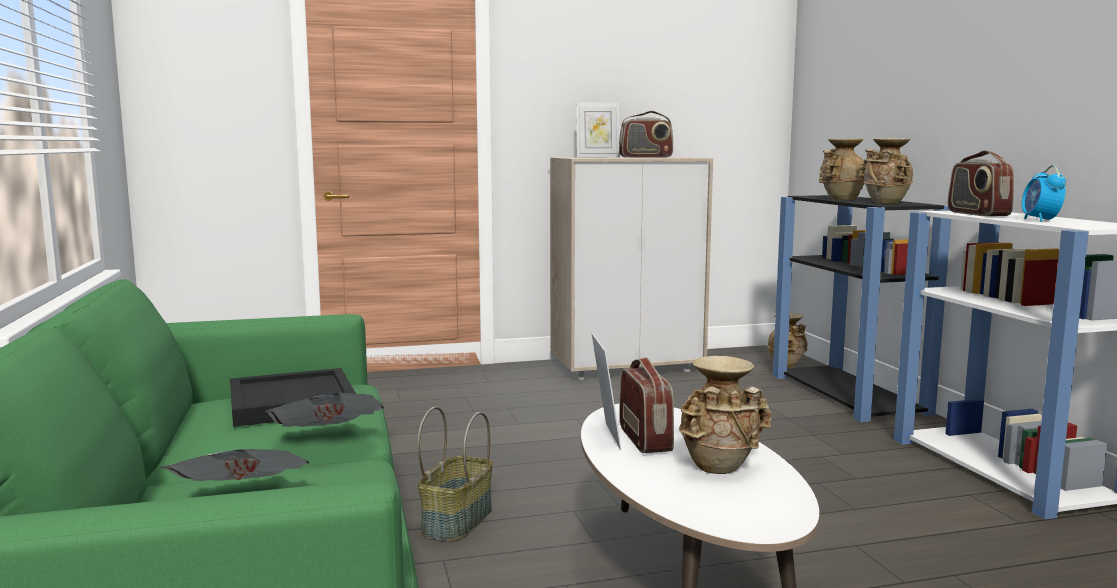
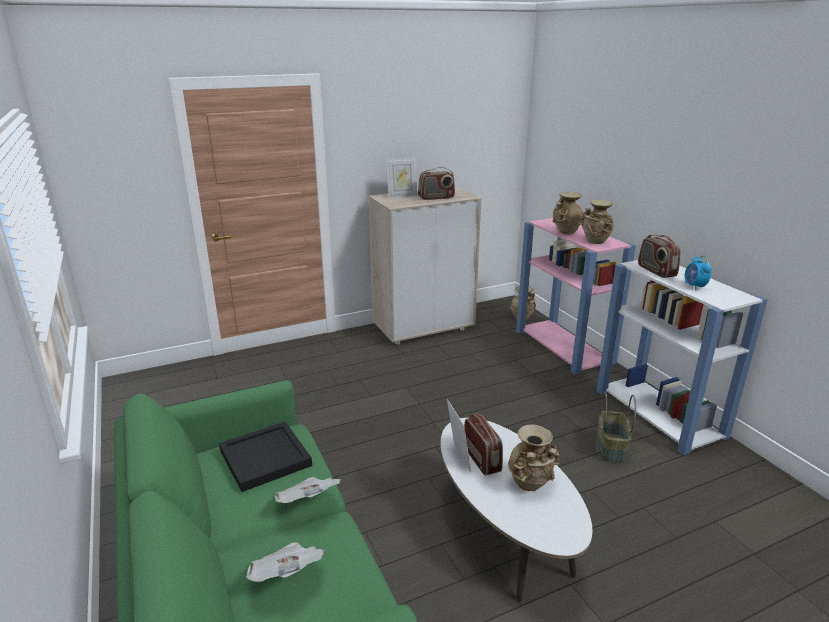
camera: 10 degrees left, 15 degrees up
basket [417,407,493,541] -> basket moved to [597,392,636,463]
black bookcase [773,195,951,422] -> pink bookcase [516,218,636,375]

